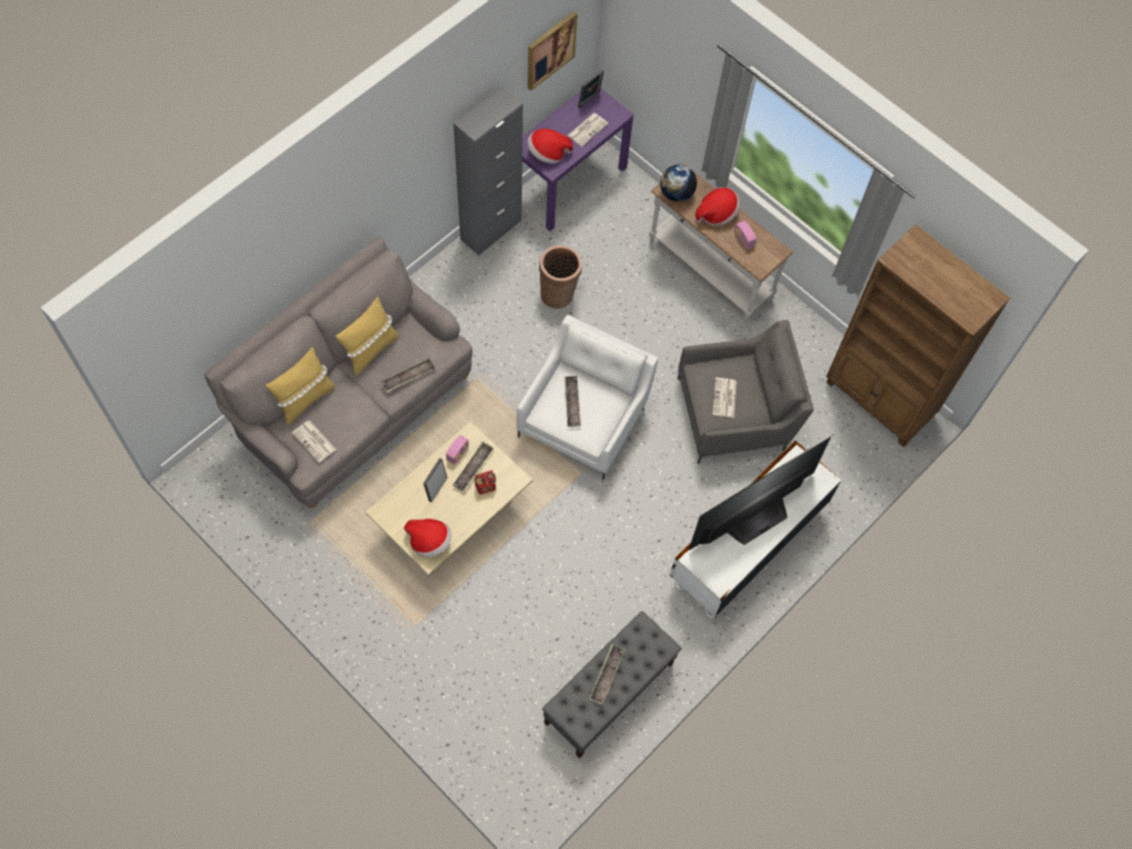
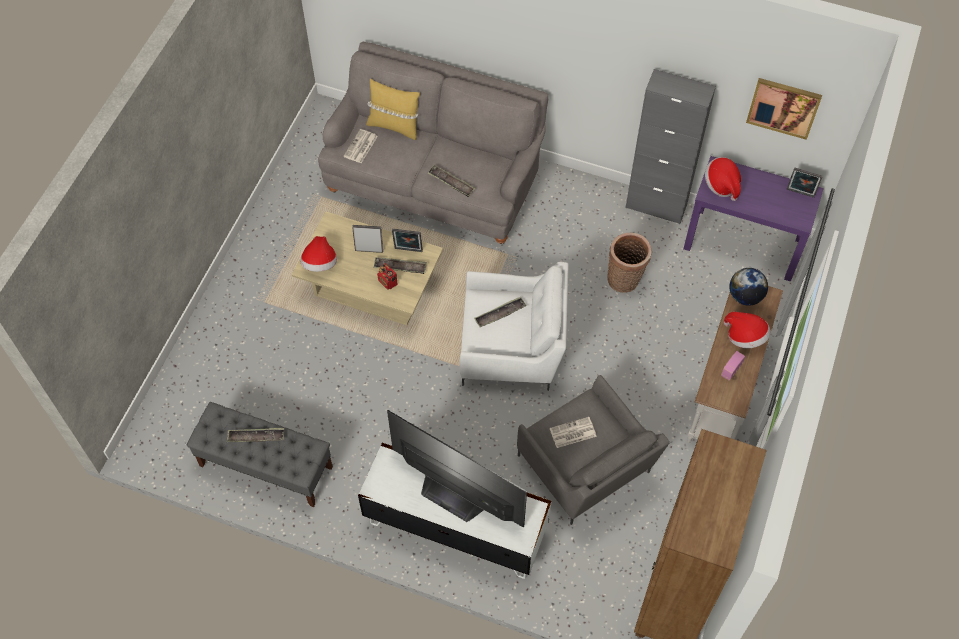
camera: 70 degrees right, 5 degrees down
yellow pillow [336,297,399,376] -> none
radio [446,435,469,465] -> picture frame [392,229,423,252]
newspaper [567,113,608,147] -> none

